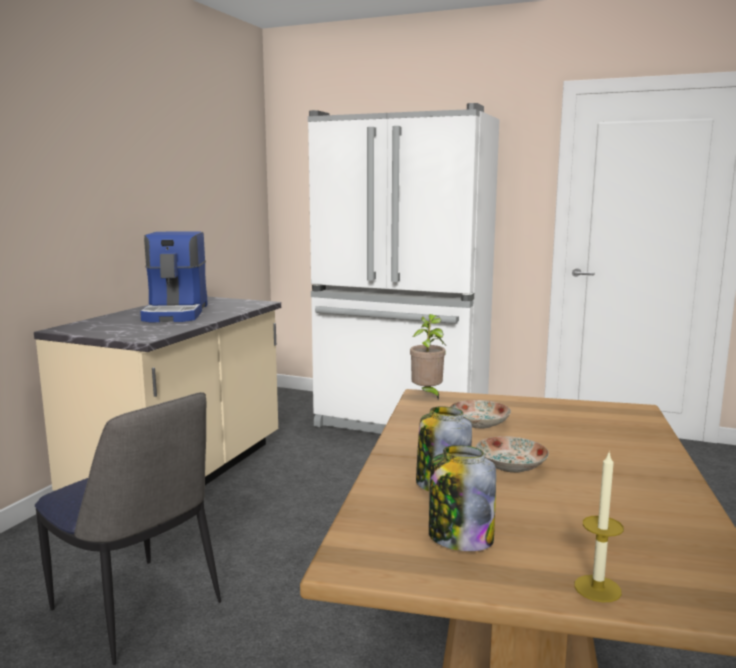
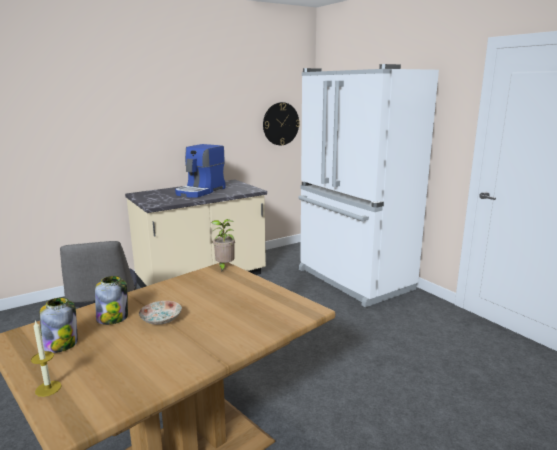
camera: 35 degrees right, 5 degrees up
plate [450,400,511,429] -> none
none -> wall clock [263,102,300,146]

